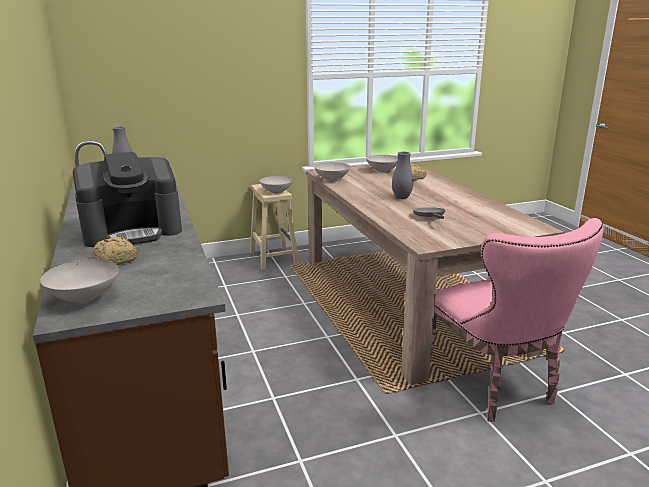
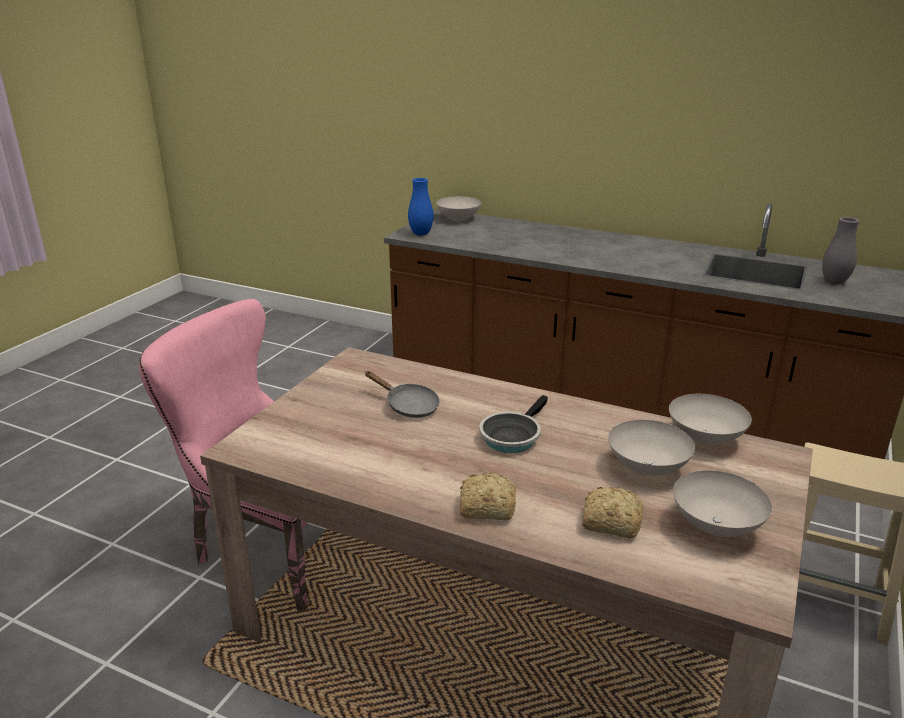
camera: 135 degrees right, 5 degrees up
coffee machine [73,152,182,247] -> none
bread [93,237,138,265] -> bread moved to [460,472,516,520]
white bowl [260,176,293,194] -> white bowl moved to [608,420,695,476]
grey vase [392,152,413,199] -> frying pan [479,395,548,453]
none -> blue vase [408,178,434,236]

